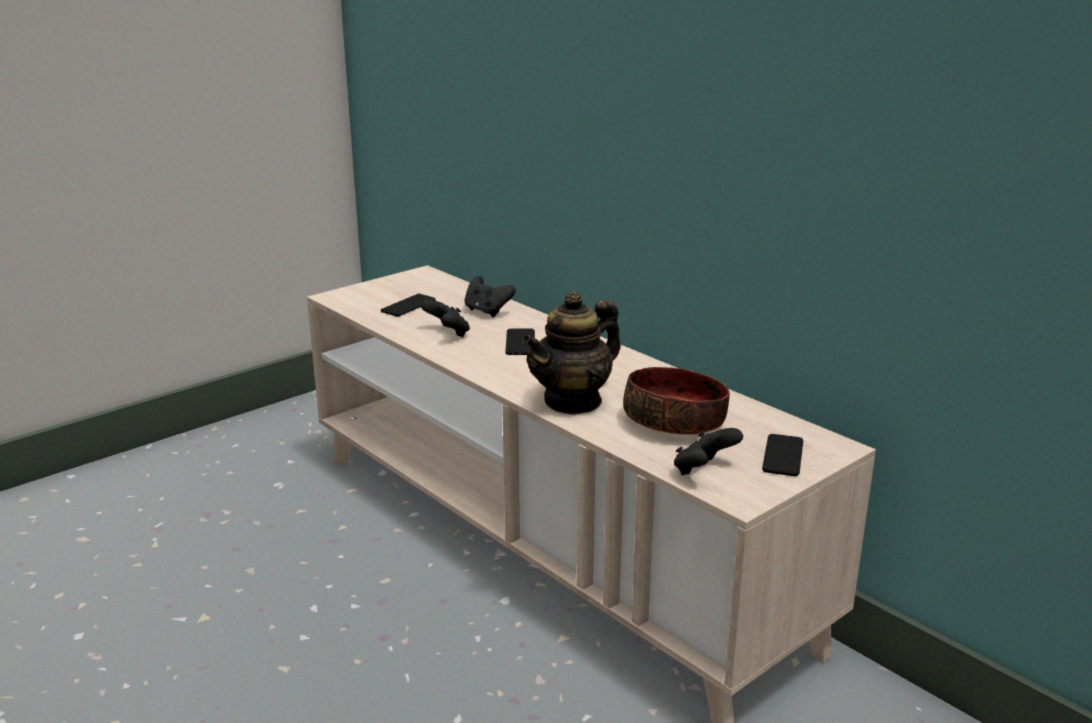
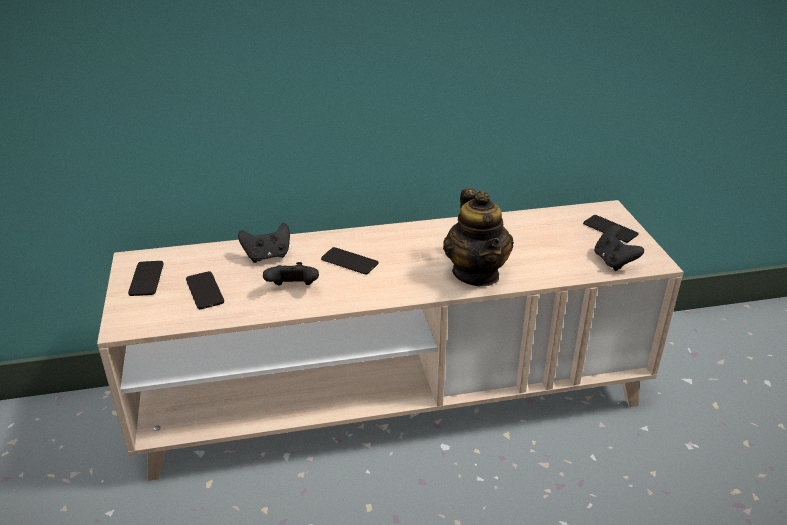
camera: 60 degrees left, 10 degrees up
bowl [623,367,730,435] -> none
none -> phone [128,261,164,296]

